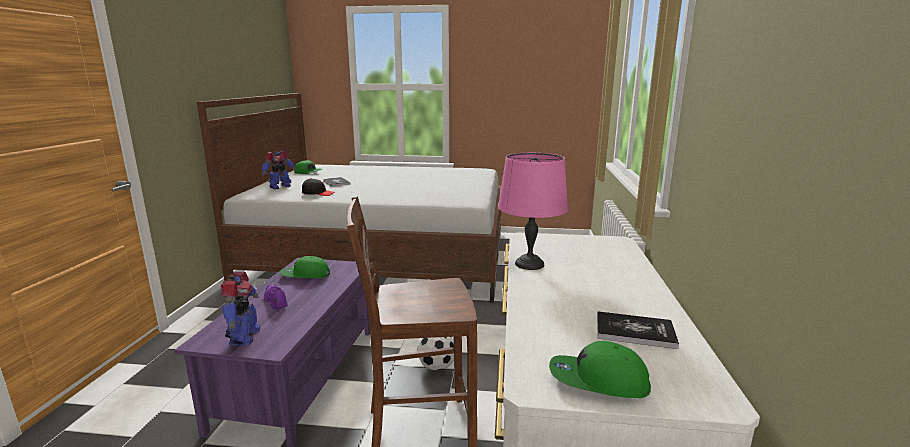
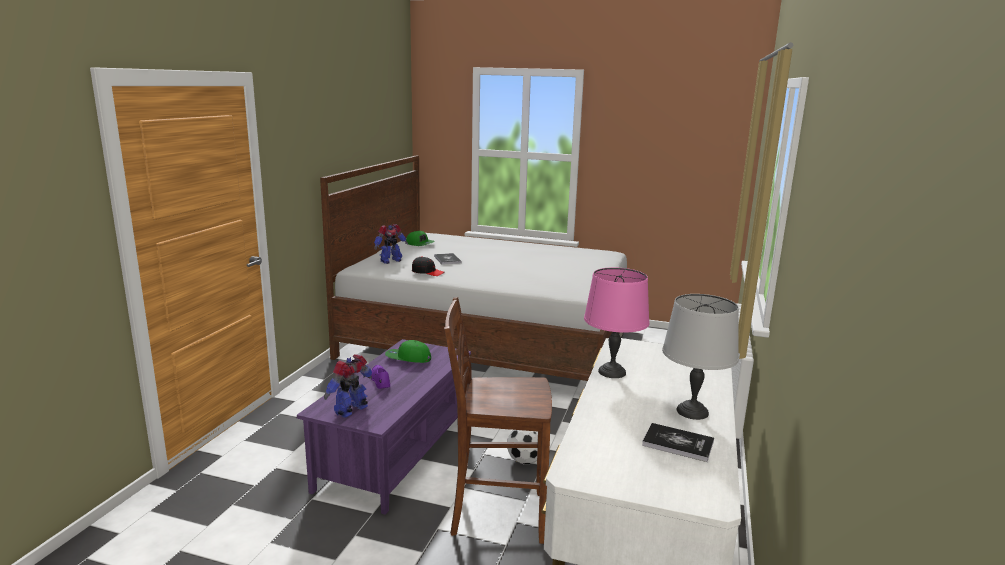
camera: 10 degrees right, 0 degrees up
toy robot [221,272,261,346] -> toy robot turned 150 degrees counterclockwise [324,354,372,418]
green cap [549,341,651,398] -> none
none -> grey table lamp [662,294,739,420]

